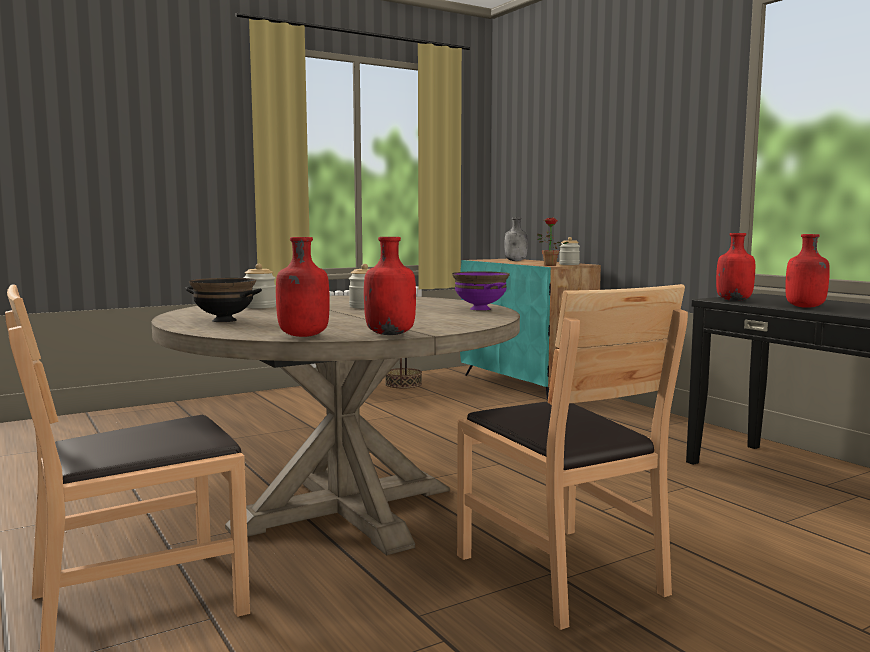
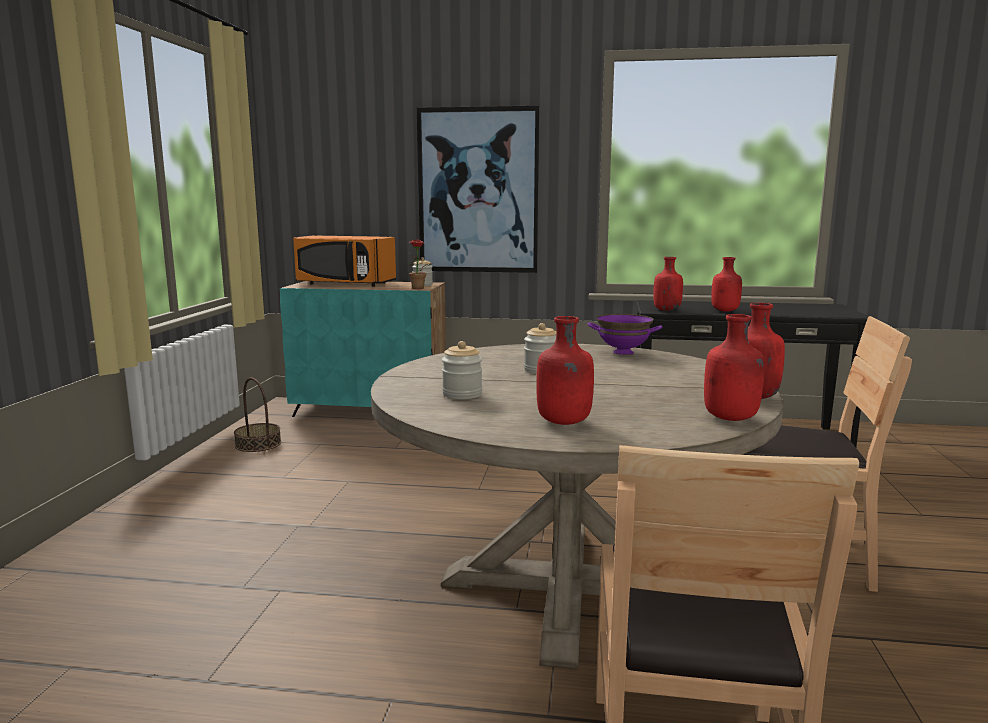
camera: 50 degrees left, 5 degrees up
black bowl [186,278,262,322] -> red bottle [536,316,594,425]
grey bottle [504,218,528,261] -> orange microwave [293,236,396,287]
none -> picture [417,105,539,273]

